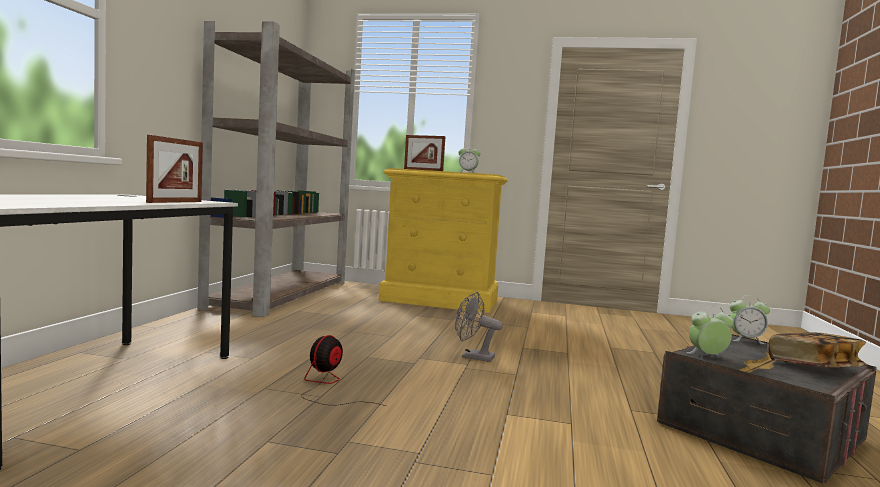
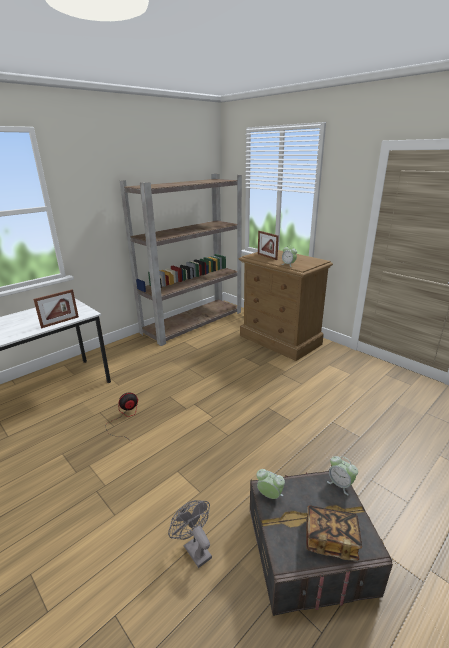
camera: 35 degrees right, 20 degrees up
yellow dresser [379,168,508,313] -> brown dresser [239,250,333,361]
grey fan [455,292,503,362] -> grey fan moved to [168,500,212,568]

